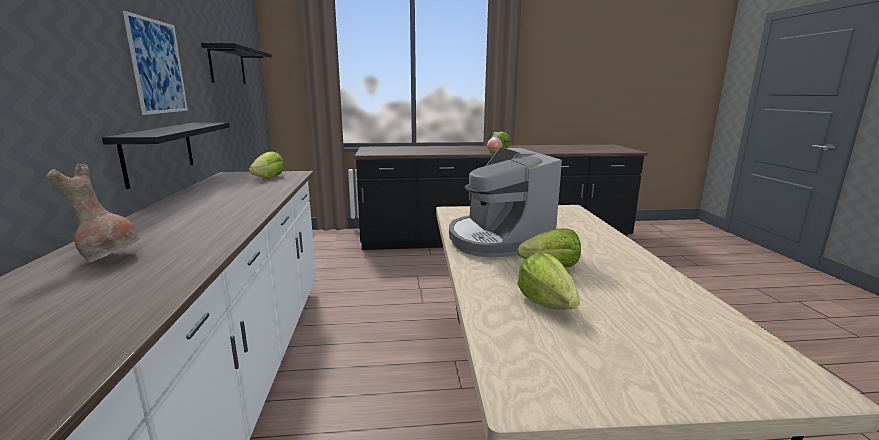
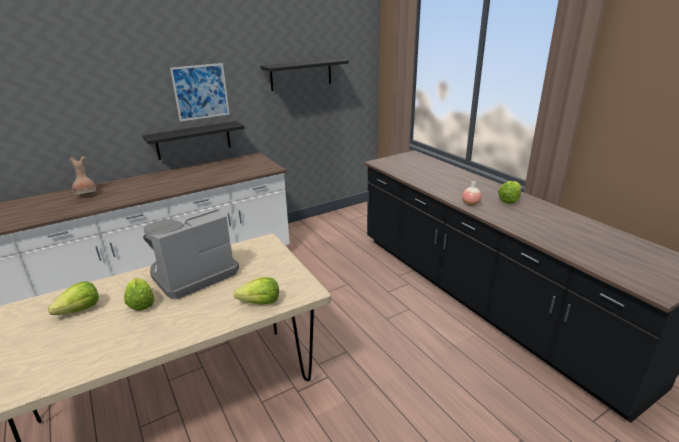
camera: 65 degrees right, 10 degrees up
lettuce [249,151,284,177] -> lettuce moved to [233,277,279,304]

